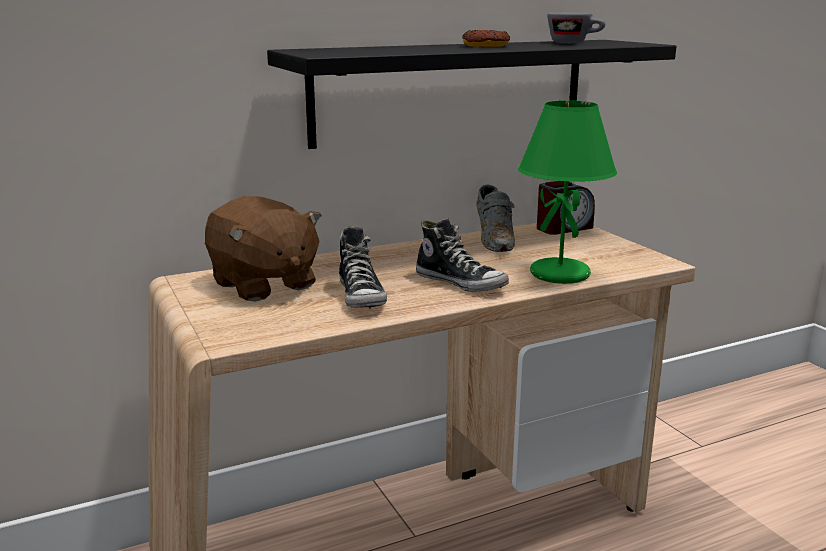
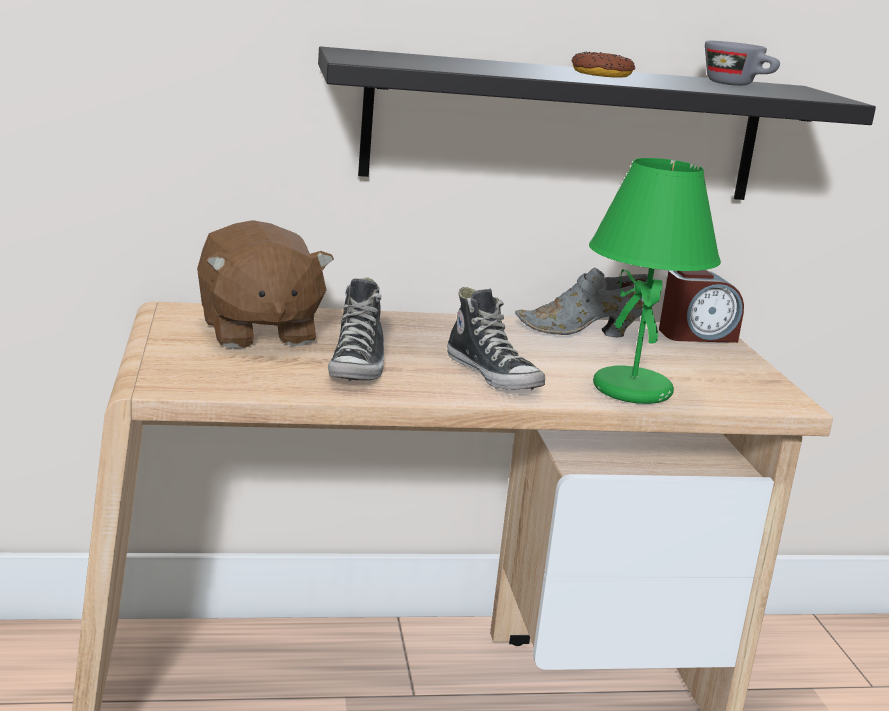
camera: 15 degrees right, 0 degrees up
grey shoe [477,185,515,252] -> grey shoe turned 75 degrees clockwise [515,267,653,337]

